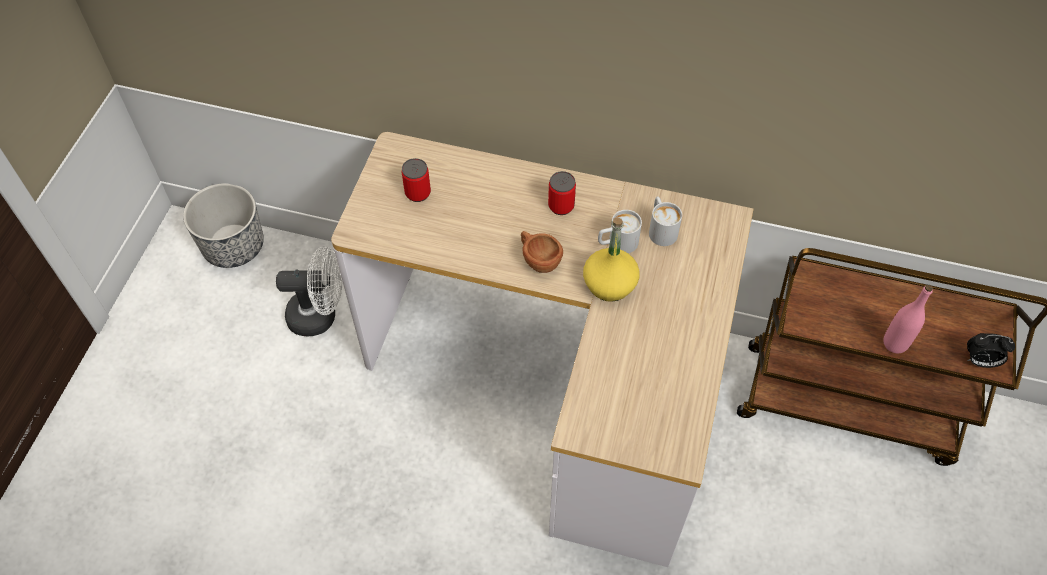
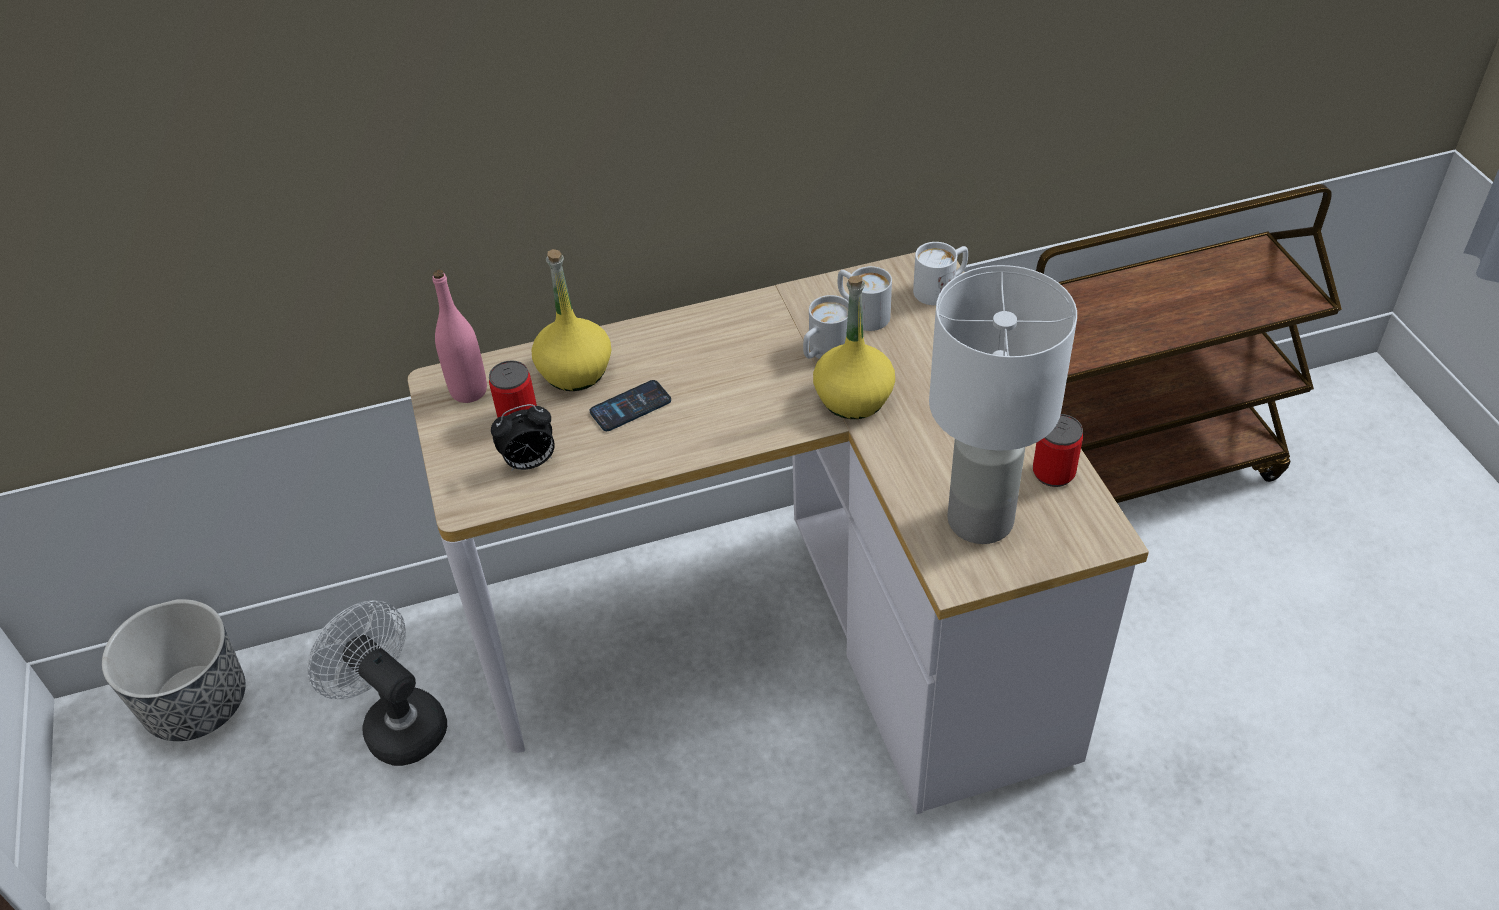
camera: 30 degrees left, 10 degrees down
white fan [276,247,342,336] -> white fan turned 105 degrees counterclockwise [307,600,447,766]
brown cup [521,231,563,273] -> none
can [548,171,576,215] -> can moved to [1033,414,1083,487]
pink bottle [883,285,933,353] -> pink bottle moved to [432,270,487,403]
alarm clock [967,333,1015,368] -> alarm clock moved to [491,404,555,471]
none -> yellow bottle [532,249,611,391]
none -> phone [590,380,671,431]
none -> white mug [913,242,968,305]
none -> white table lamp [929,265,1077,544]

